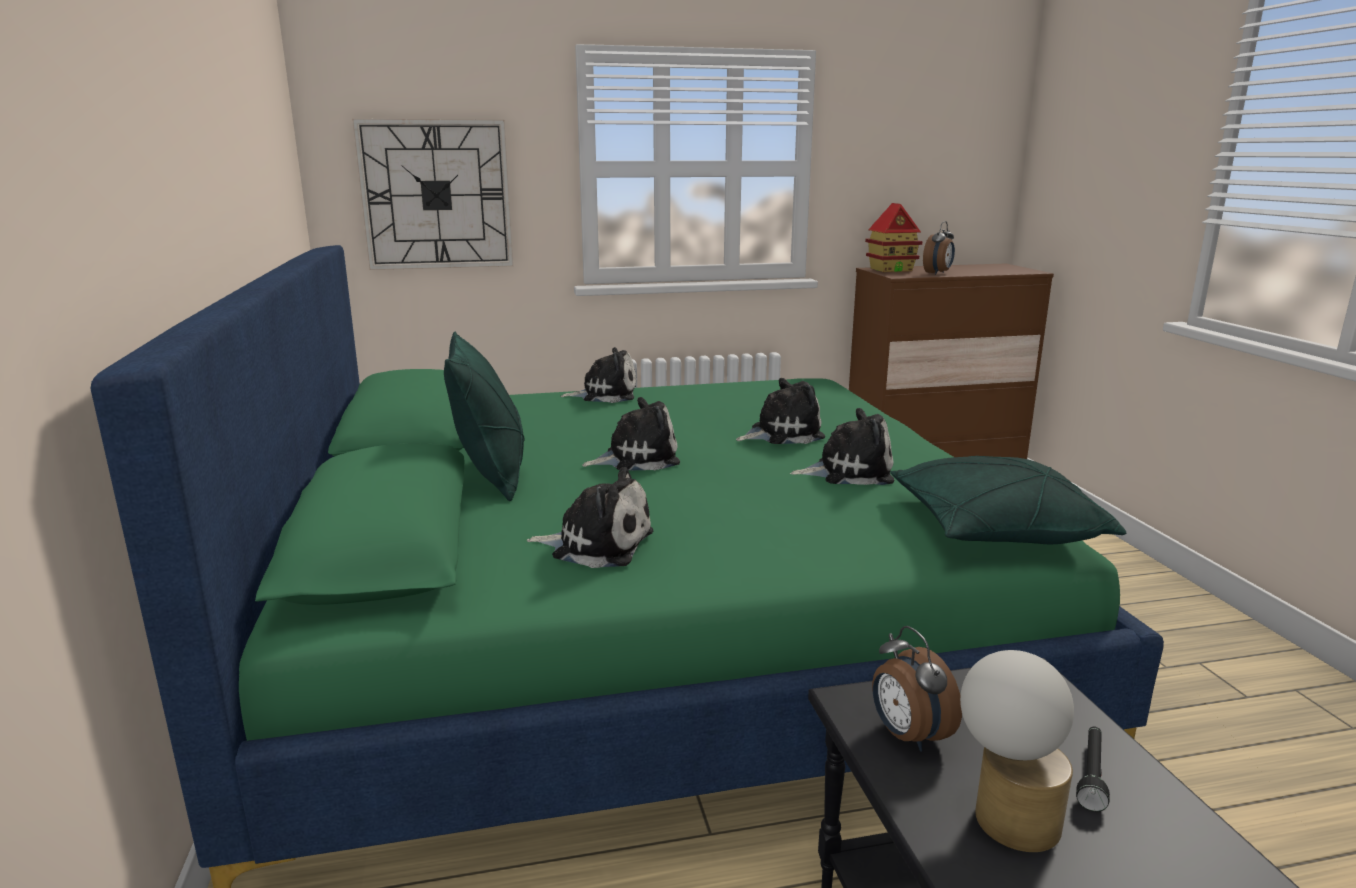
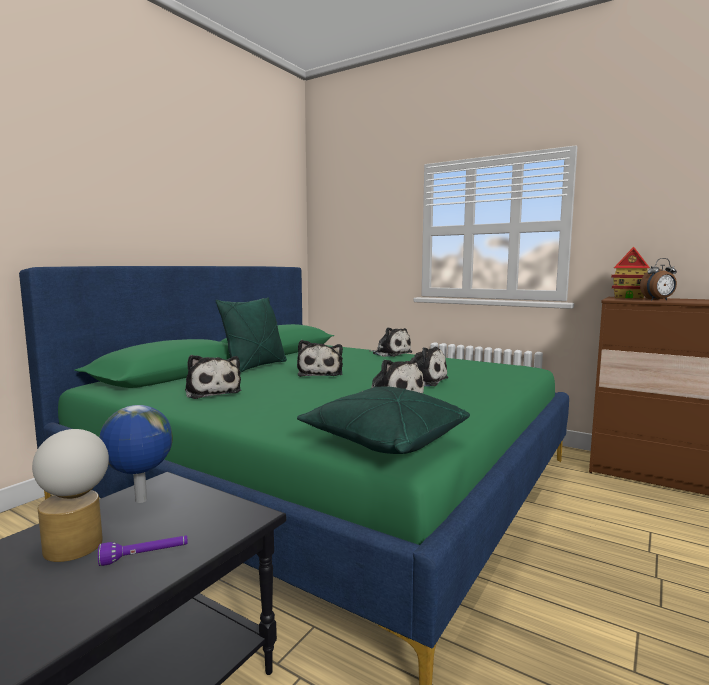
camera: 45 degrees right, 10 degrees down
wall clock [352,119,513,270] -> none
plush toy [582,397,680,471] -> plush toy turned 60 degrees clockwise [297,340,343,377]
alarm clock [872,626,962,752] -> globe [99,405,173,503]
black flashlight [1076,726,1110,812] -> purple flashlight [98,536,188,566]

